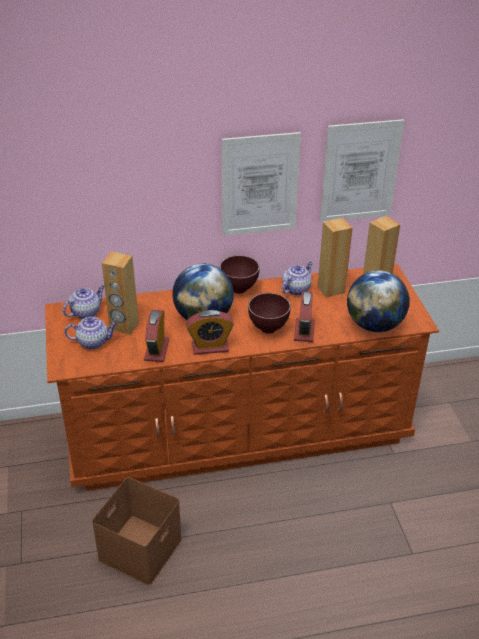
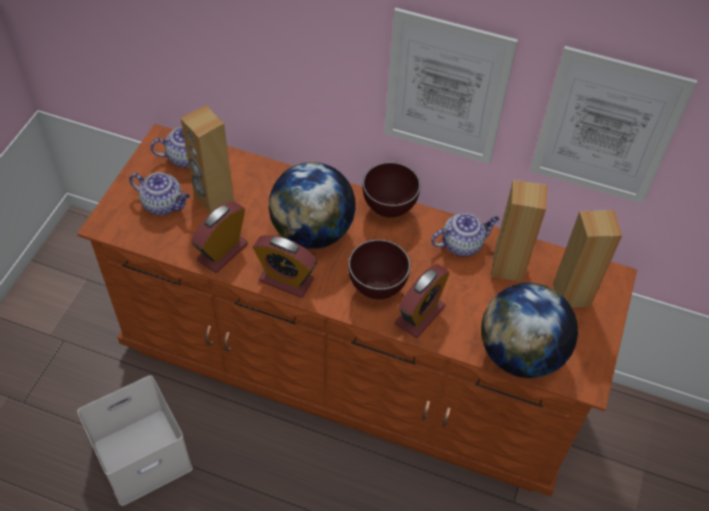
camera: 30 degrees right, 15 degrees up
brown storage box [92,477,182,586] -> white storage box [77,375,193,506]

